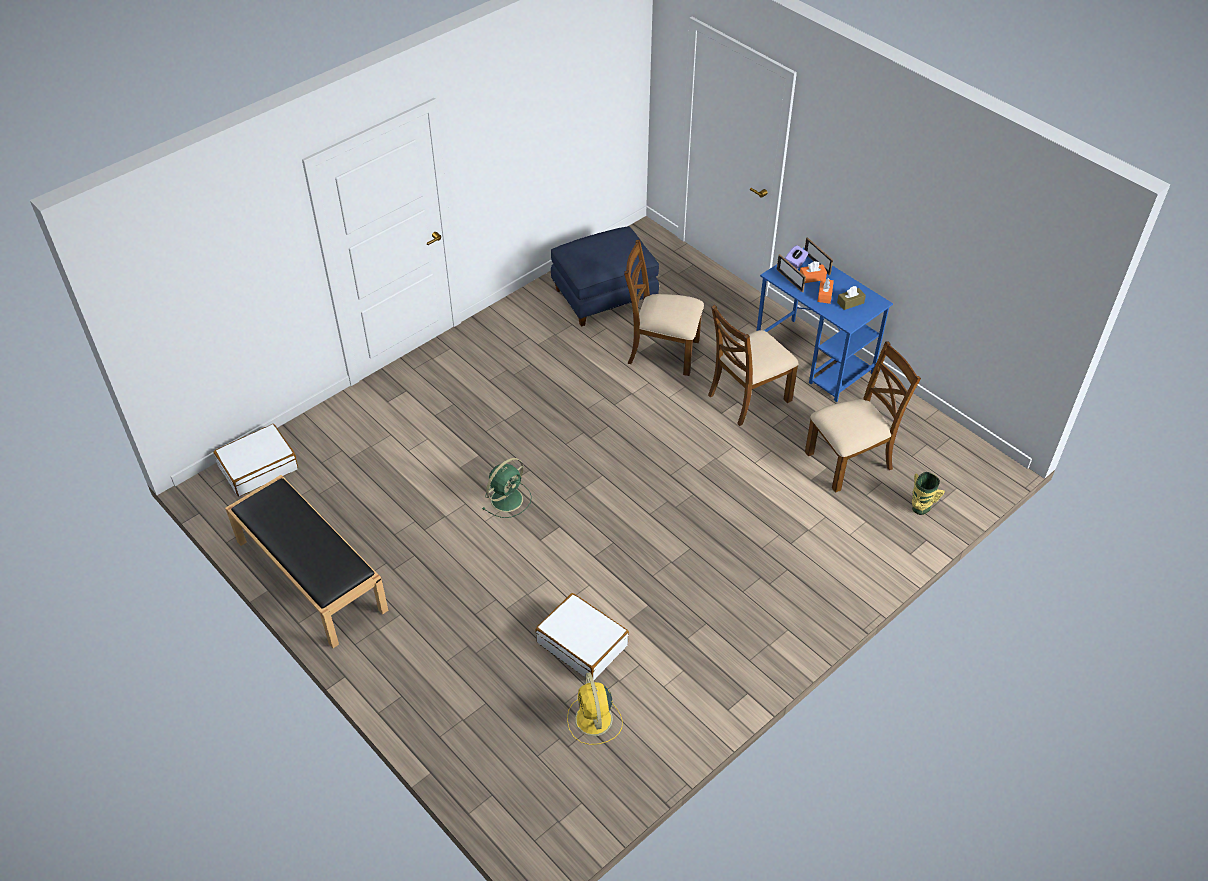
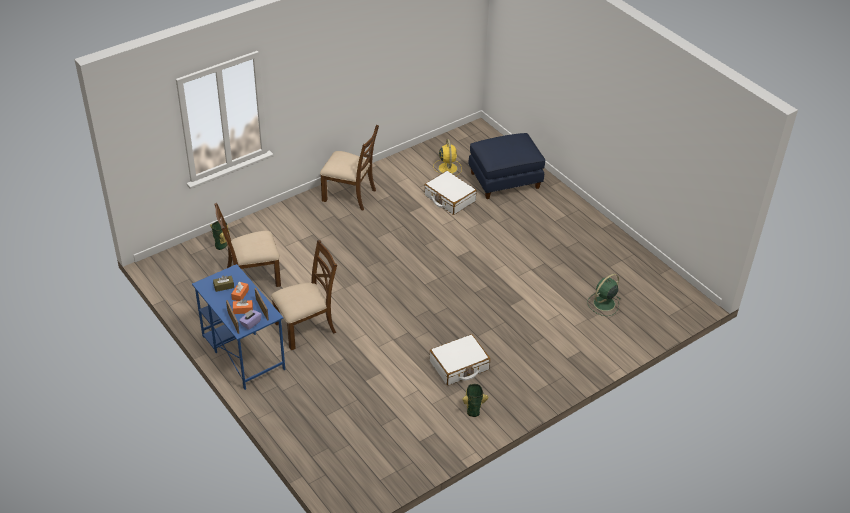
camera: 175 degrees left, 5 degrees down
white suitcase [213,424,298,497] -> white suitcase moved to [429,334,490,385]
black bench [225,475,389,648] -> none
green fan [482,458,532,518] -> green fan moved to [587,274,620,316]
blue ottoman [551,226,659,327] -> blue ottoman moved to [469,133,545,199]
brown chair [624,240,704,376] -> brown chair moved to [320,125,379,210]
none -> vase [463,384,488,417]

